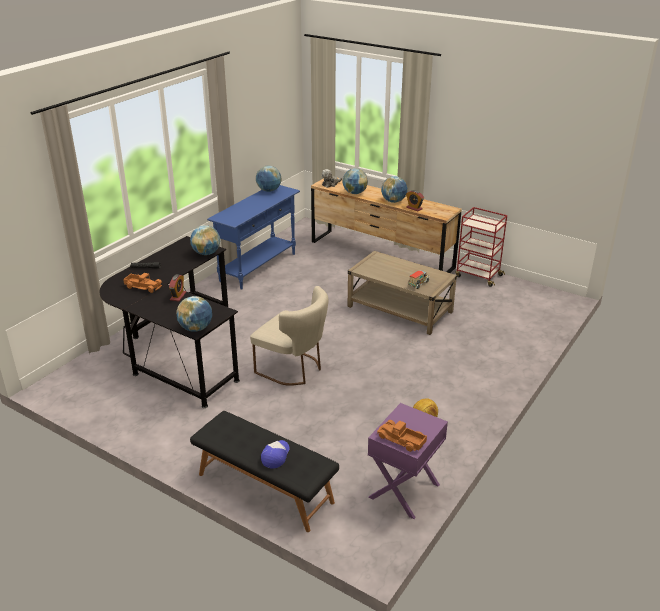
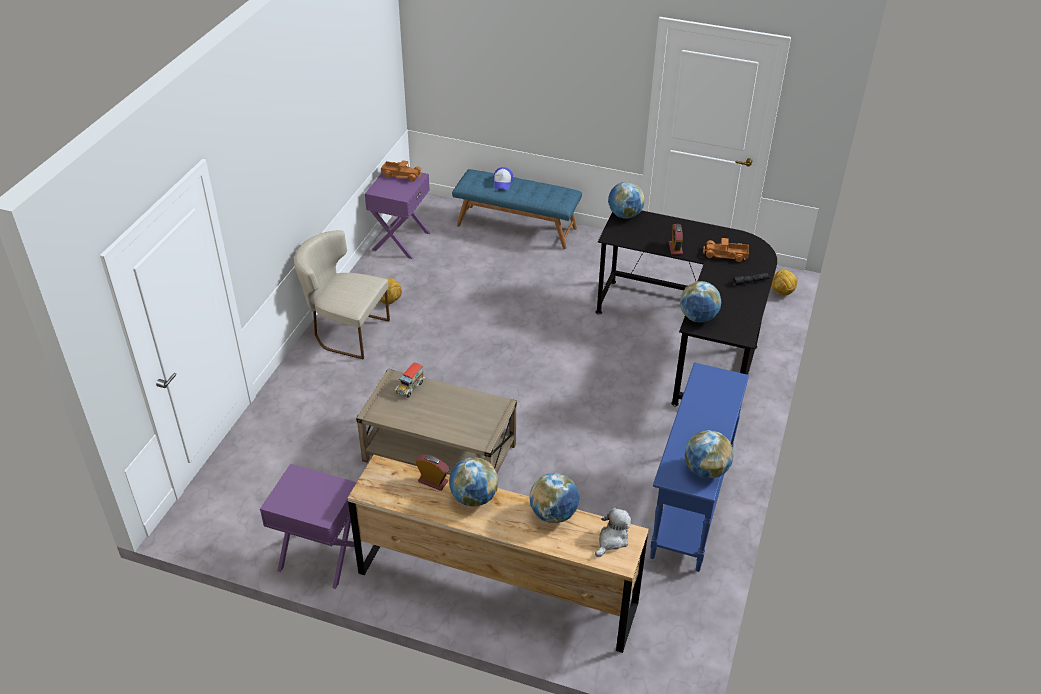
camera: 165 degrees right, 10 degrees up
black bench [190,411,339,532] -> blue bench [452,169,582,249]
beige chair [250,286,328,386] -> beige chair moved to [294,230,390,359]
red cart [456,207,507,287] -> purple nightstand [260,464,362,589]
none -> football [771,270,797,295]

